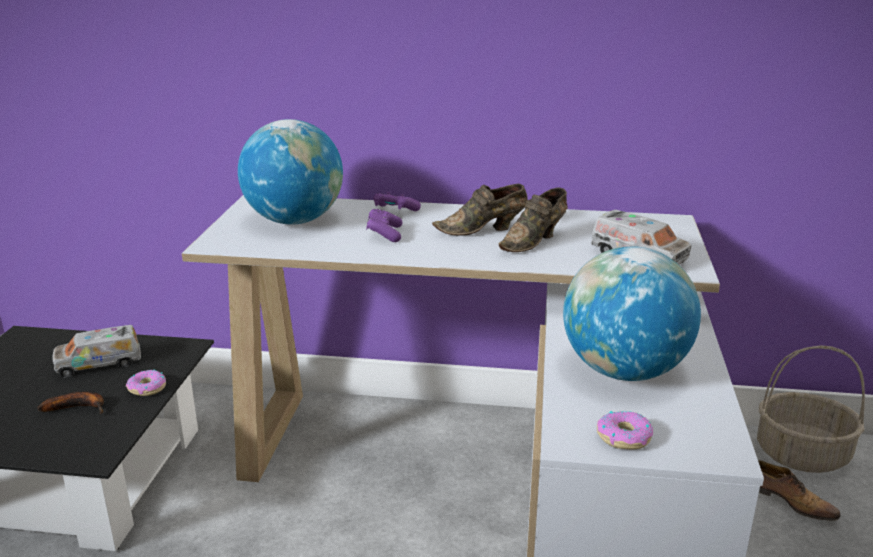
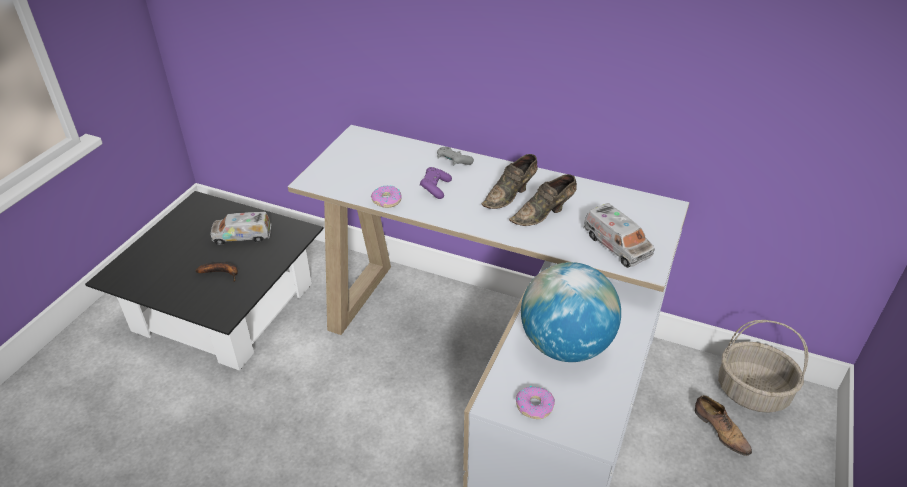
camera: 15 degrees right, 15 degrees up
donut [126,370,166,396] -> donut moved to [371,185,402,208]
globe [238,119,343,225] -> none
purple game controller [374,192,421,211] -> grey game controller [437,147,474,165]
brown shoe [432,184,528,235] -> brown shoe turned 45 degrees counterclockwise [482,154,538,209]

